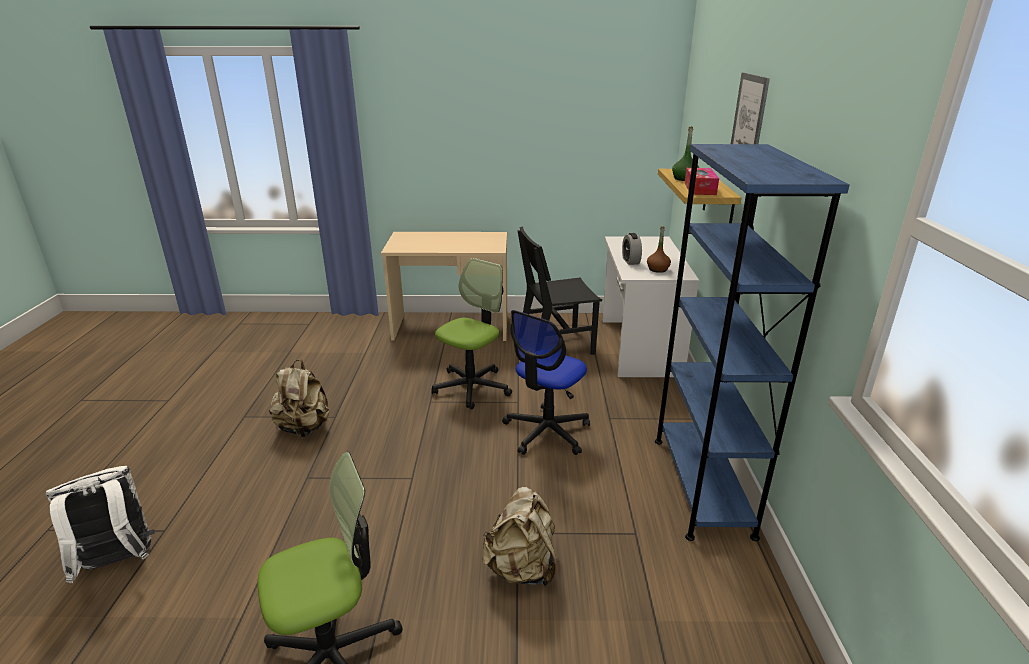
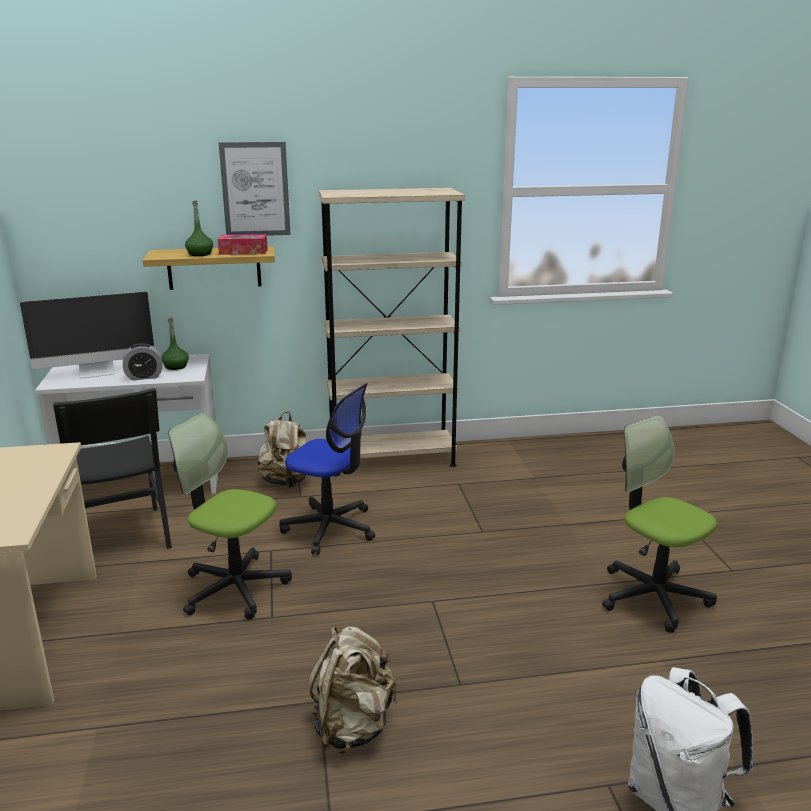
camera: 100 degrees left, 5 degrees down
beige backpack [482,487,556,587] -> beige backpack moved to [258,412,306,488]
brown bottle [647,226,671,273] -> green bottle [161,317,189,370]
blue bookcase [655,144,849,541] -> beige bookcase [319,188,465,474]
none -> monitor [20,291,154,379]

